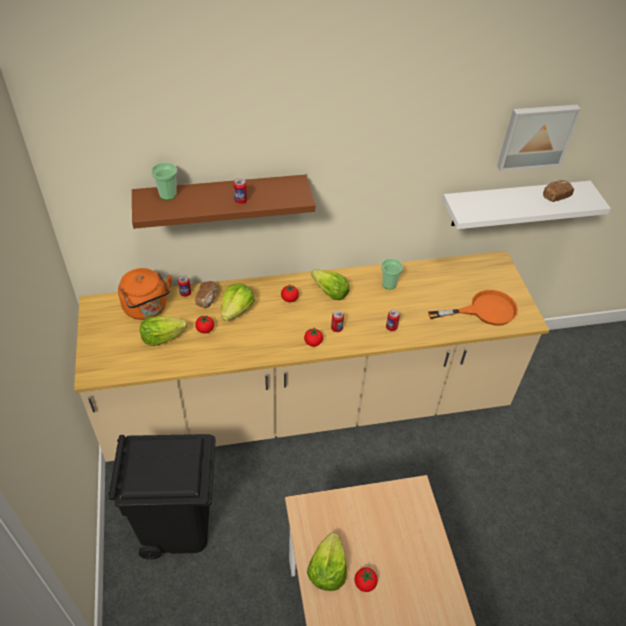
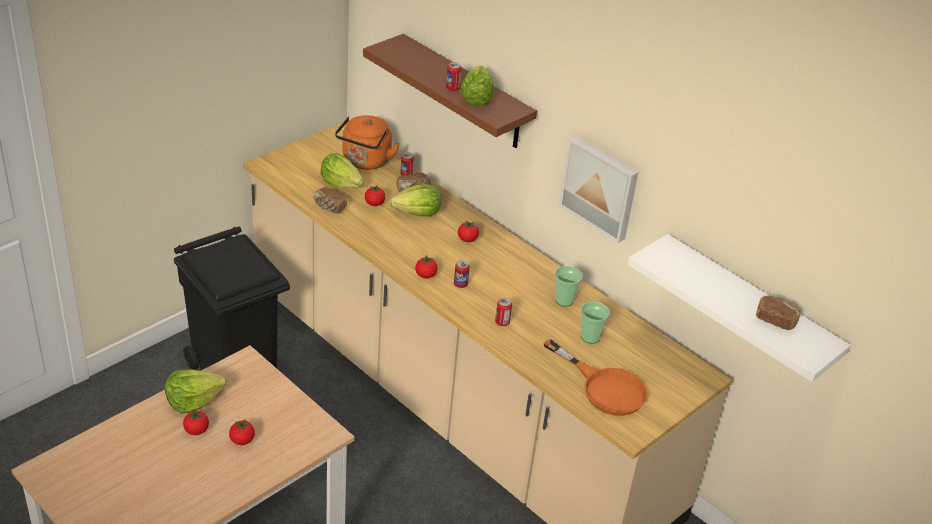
camera: 55 degrees right, 10 degrees down
cup [151,163,177,200] -> cup moved to [581,302,610,344]
lettuce [311,270,349,300] -> lettuce moved to [460,66,493,106]
picture [497,105,581,171] -> picture moved to [559,136,638,243]
none -> tomato [229,419,255,445]
none -> bread [314,187,347,214]

